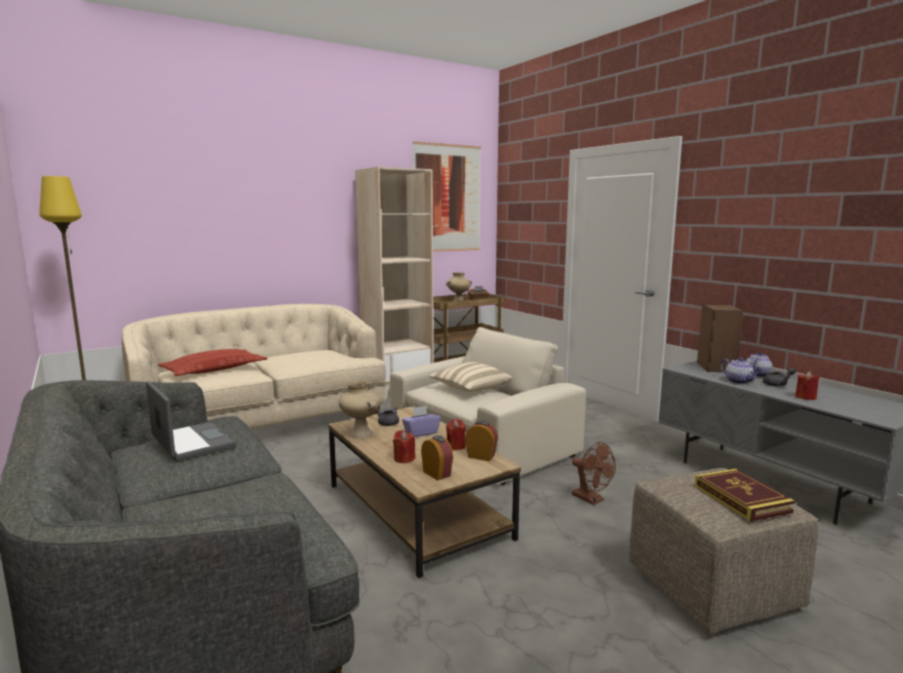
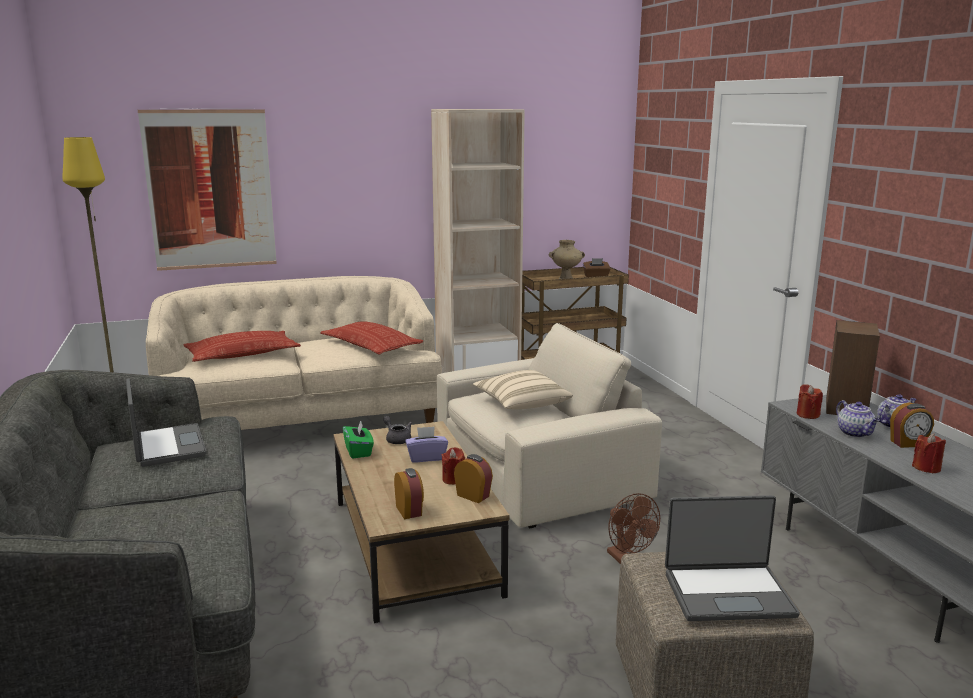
camera: 15 degrees right, 5 degrees up
beige vase [338,380,381,439] -> green tissue box [343,420,374,459]
red candle [393,430,415,463] -> red candle moved to [797,384,823,419]
picture [413,141,481,252] -> picture moved to [138,109,277,271]
book [694,469,795,522] -> laptop [665,495,800,621]
grey teapot [763,367,796,387] -> alarm clock [890,402,934,448]
none -> pillow [320,321,423,354]

